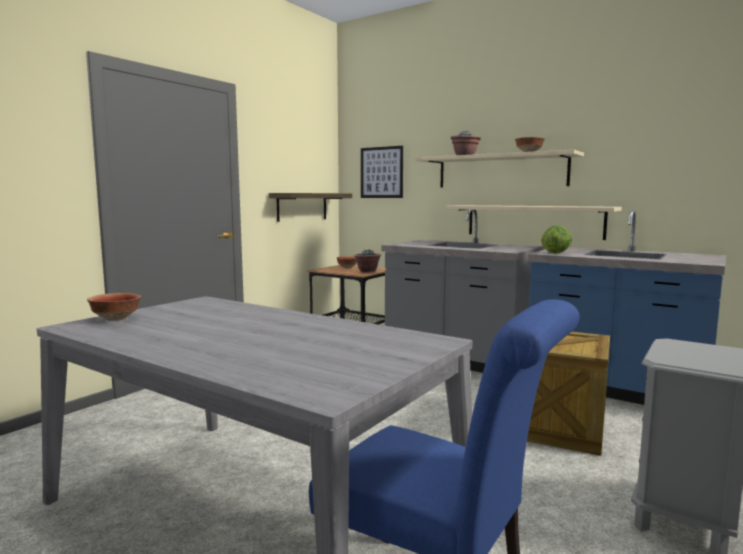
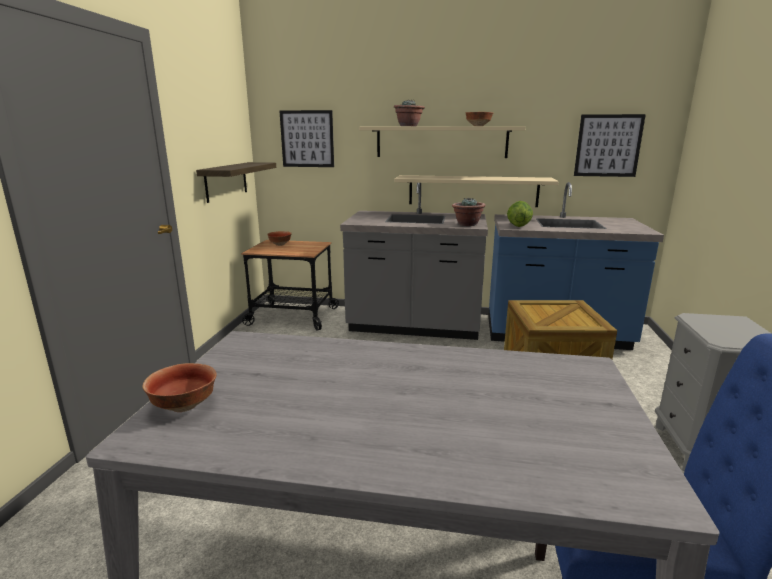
camera: 25 degrees left, 10 degrees up
potted plant [354,249,381,272] -> potted plant moved to [452,198,486,226]
none -> picture [574,114,646,177]

